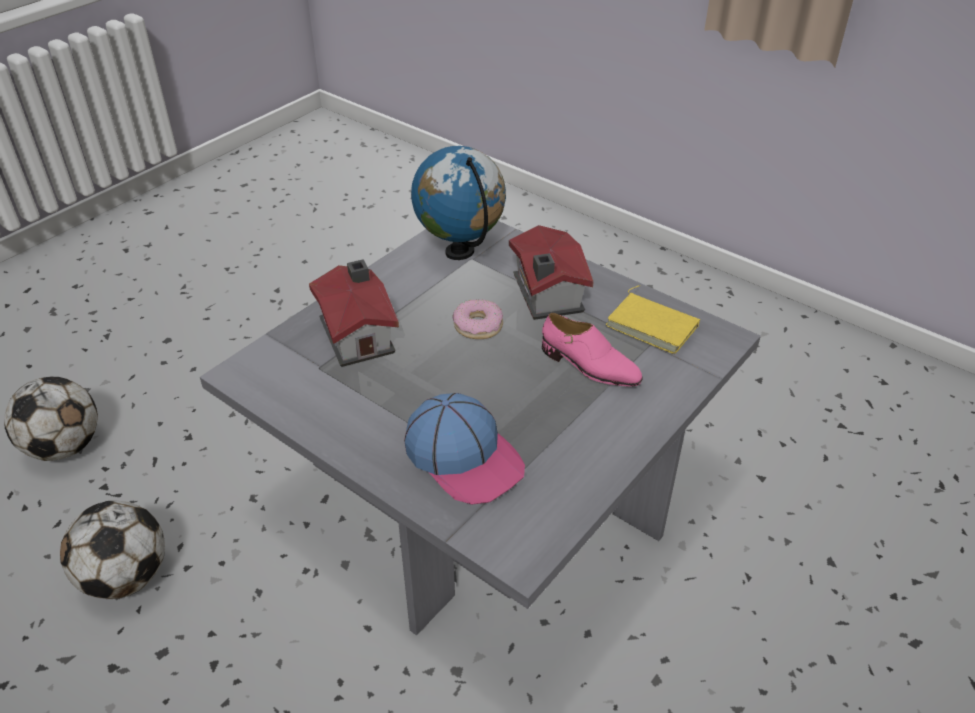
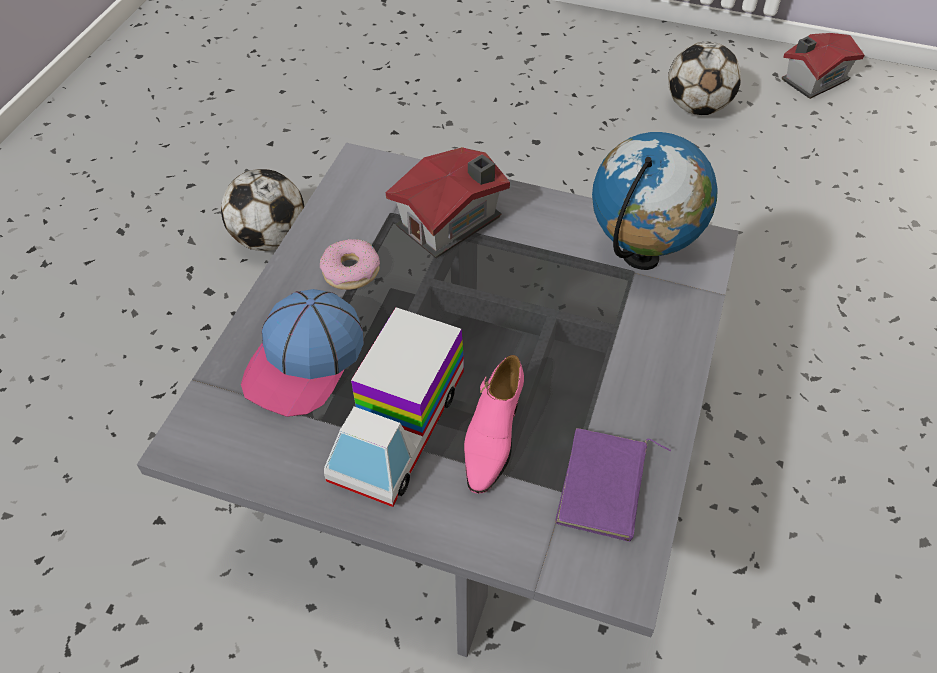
camera: 70 degrees right, 10 degrees up
football [4,377,98,461] -> football moved to [668,42,741,115]
donut [453,300,503,339] -> donut moved to [320,239,380,290]
toy house [509,225,593,320] -> toy house moved to [782,33,864,99]
yellow book [605,285,700,354] -> purple book [555,428,671,542]
none -> toy truck [324,307,464,507]

